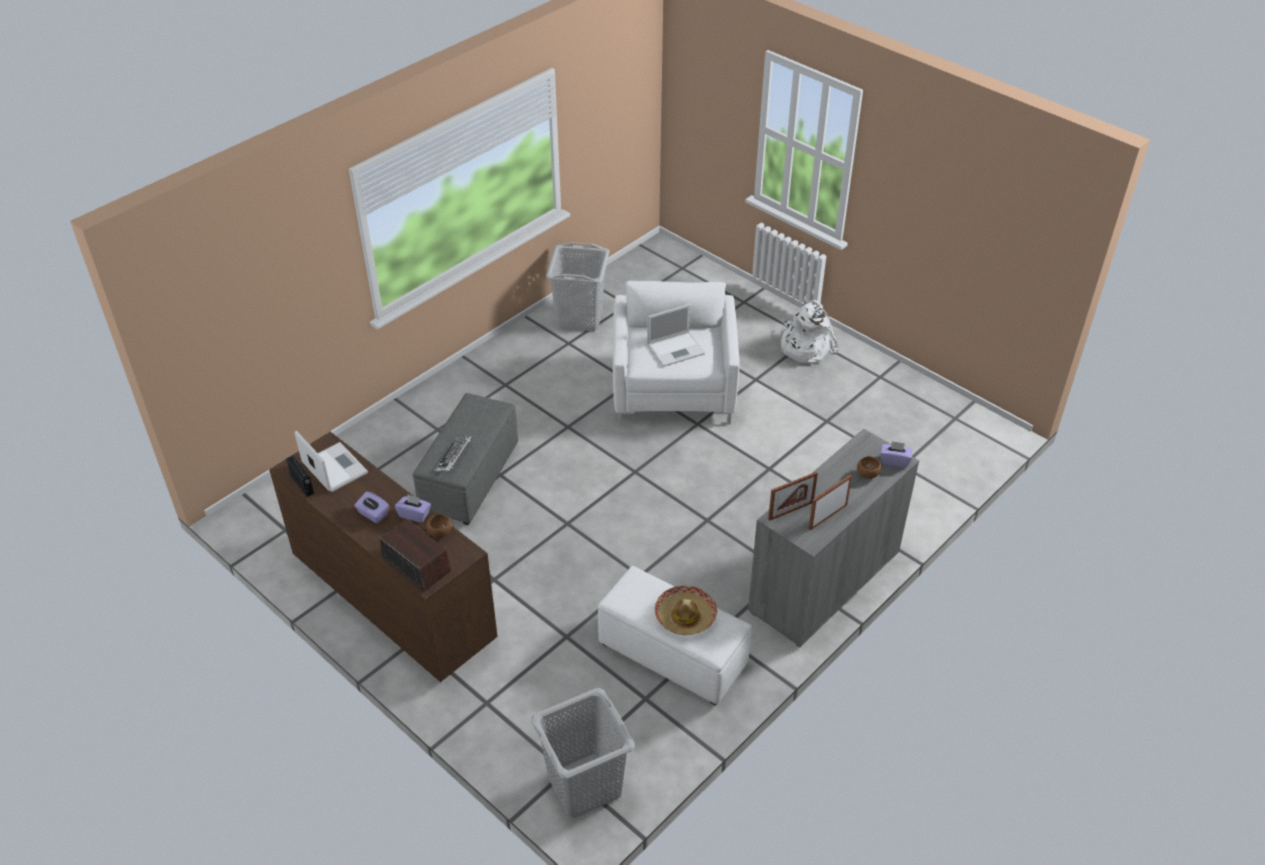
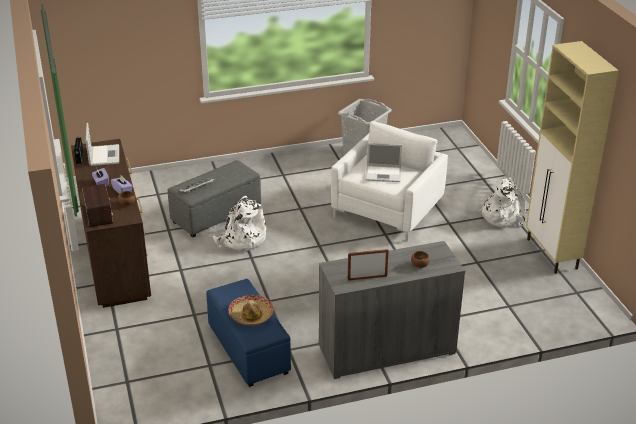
camera: 30 degrees right, 10 degrees down
grey laundry basket [531,688,635,818] -> none
white ottoman [598,566,752,705] -> blue ottoman [206,279,291,387]
picture frame [768,472,818,521] -> none
purple tissue box [881,441,912,468] -> none
none -> white backpack [213,196,266,252]
none -> beige cabinet [526,41,619,274]

